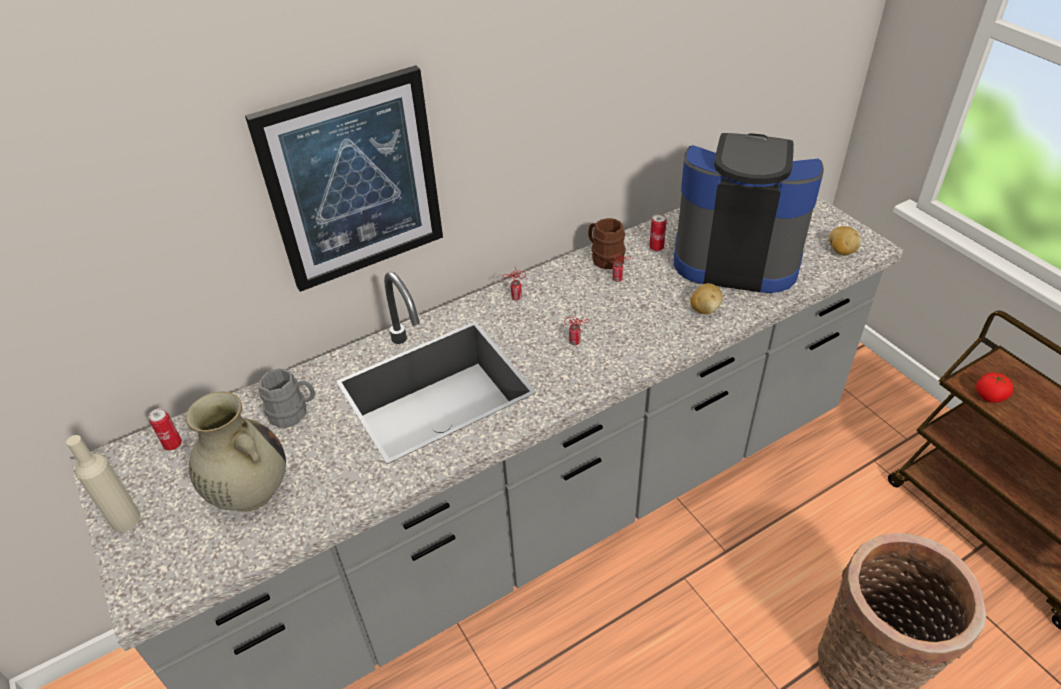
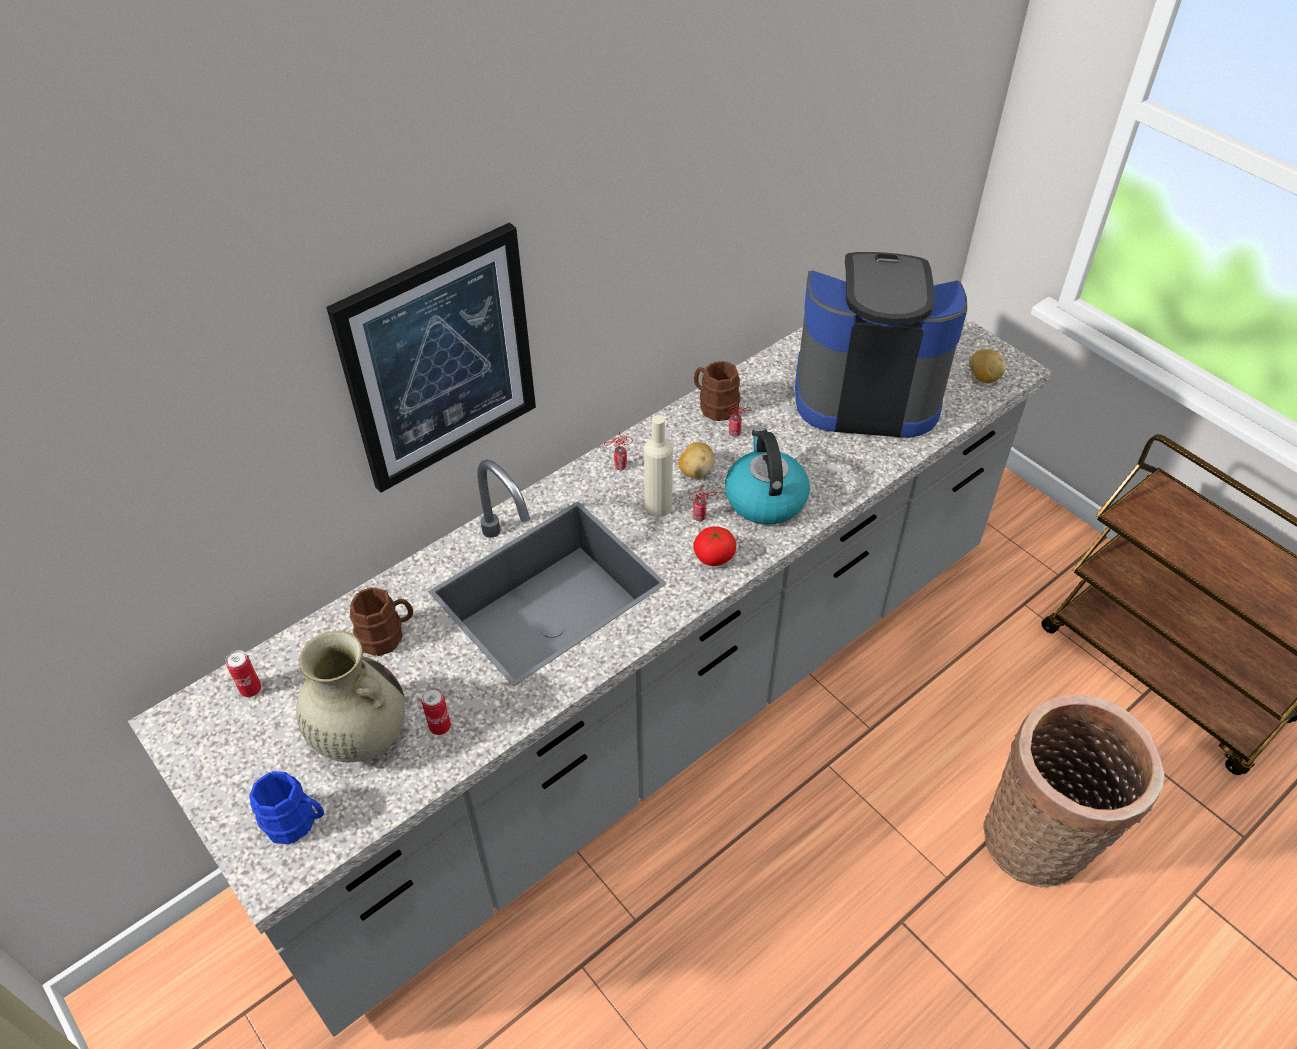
camera: 10 degrees left, 5 degrees up
beige bottle [66,435,141,532] -> beige bottle moved to [644,415,673,517]
grey mug [259,368,315,428] -> brown mug [350,587,413,656]
can [649,214,667,251] -> can moved to [421,687,451,735]
potato [690,283,723,314] -> potato moved to [678,442,715,479]
tomato [976,373,1013,403] -> tomato moved to [693,526,736,566]
none -> blue mug [249,771,324,844]
none -> kettle [725,428,810,525]

